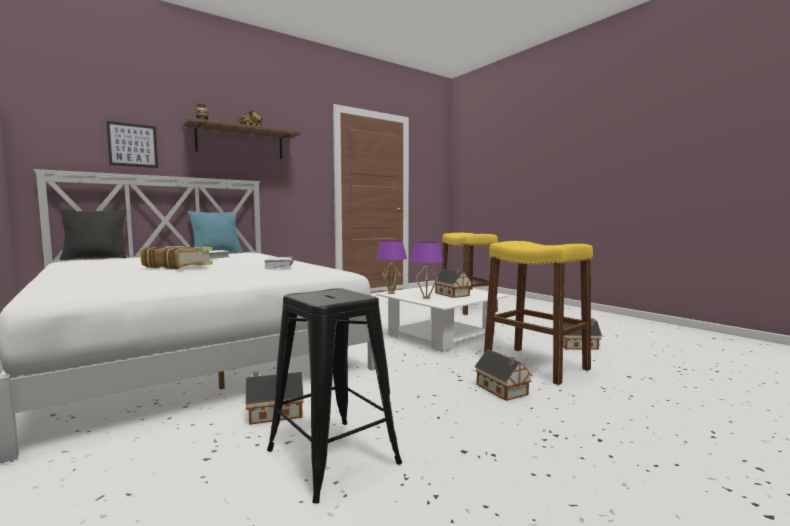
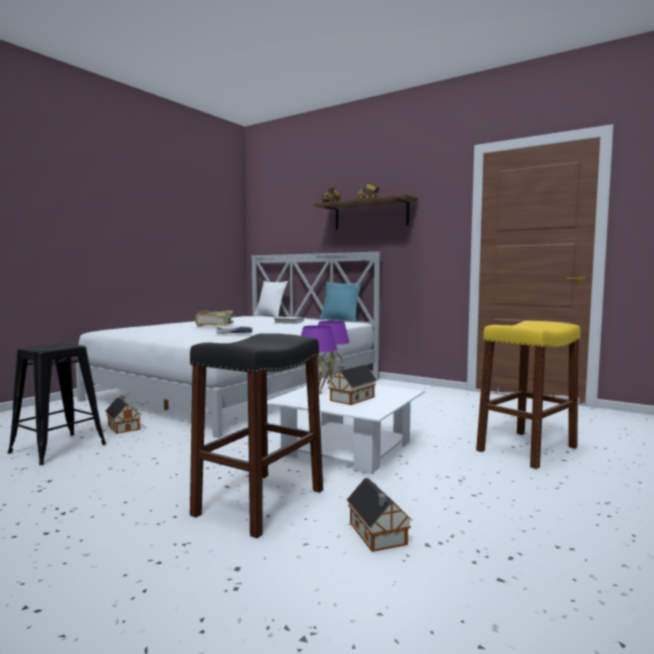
camera: 70 degrees right, 0 degrees up
black pillow [60,209,127,260] -> white pillow [254,281,288,317]
picture [106,121,158,168] -> none
toy house [475,349,532,401] -> none
yellow stool [484,241,593,385] -> black stool [190,333,323,538]

